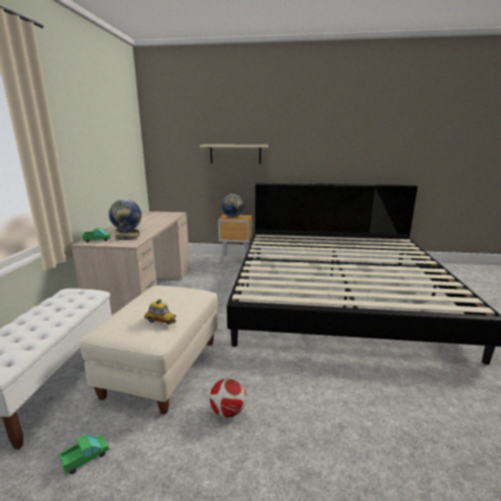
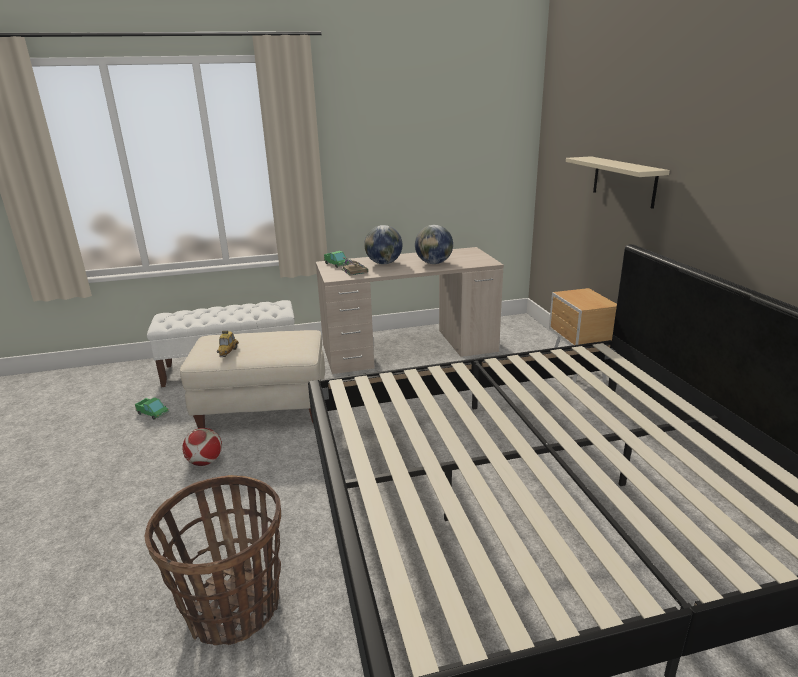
camera: 70 degrees right, 5 degrees up
globe [221,194,244,217] -> globe moved to [415,225,453,264]
none -> basket [145,475,281,645]

